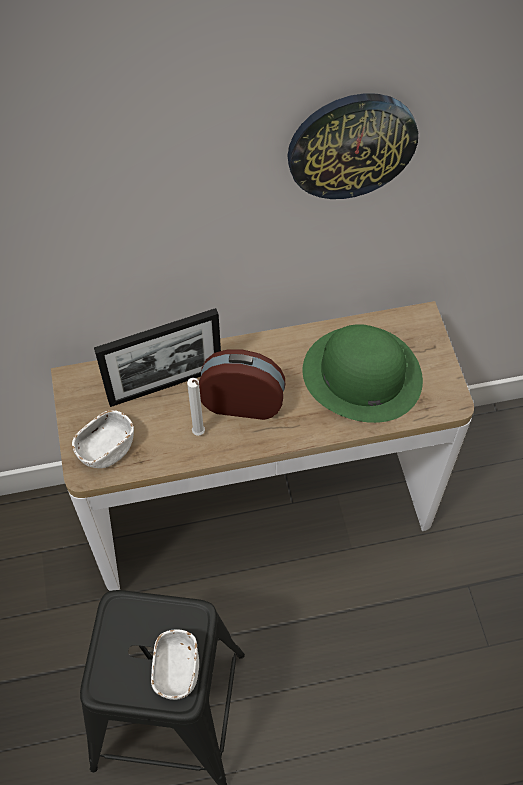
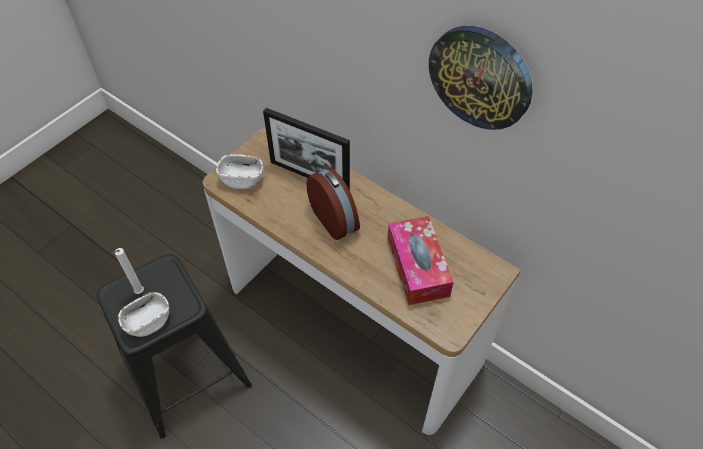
camera: 50 degrees right, 5 degrees down
white candle [187,378,205,436] -> white candle moved to [111,248,144,294]
green hat [303,324,423,423] -> tissue box [387,216,454,305]

